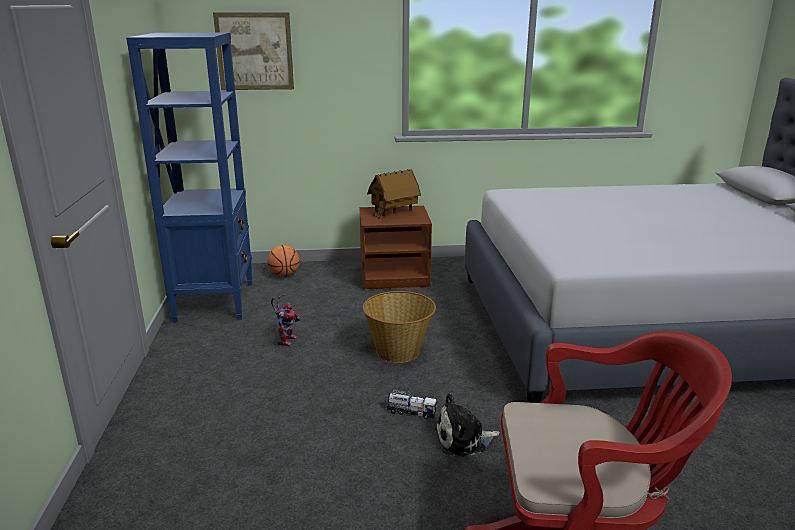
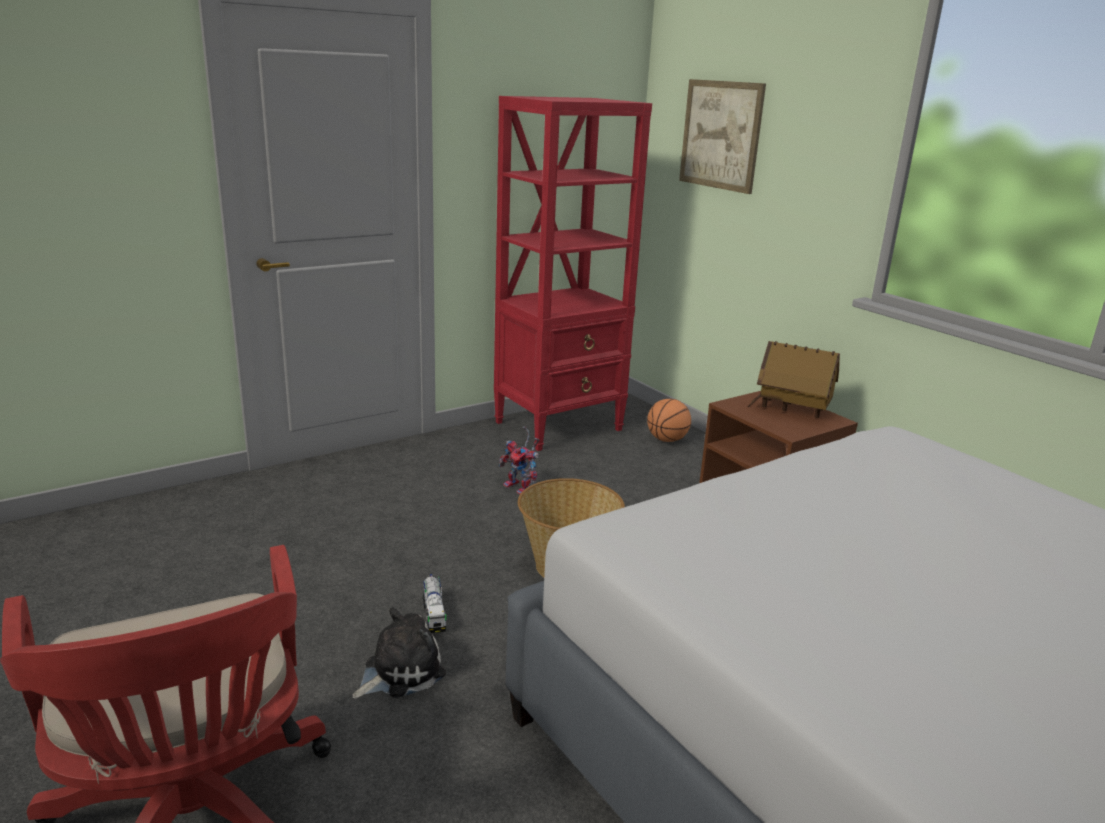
camera: 60 degrees right, 0 degrees up
blue bookcase [126,33,253,323] -> red bookcase [494,96,652,451]
toy robot [271,294,300,347] -> toy robot turned 60 degrees clockwise [498,426,539,494]
plush toy [435,393,500,457] -> plush toy turned 90 degrees clockwise [352,607,446,699]

